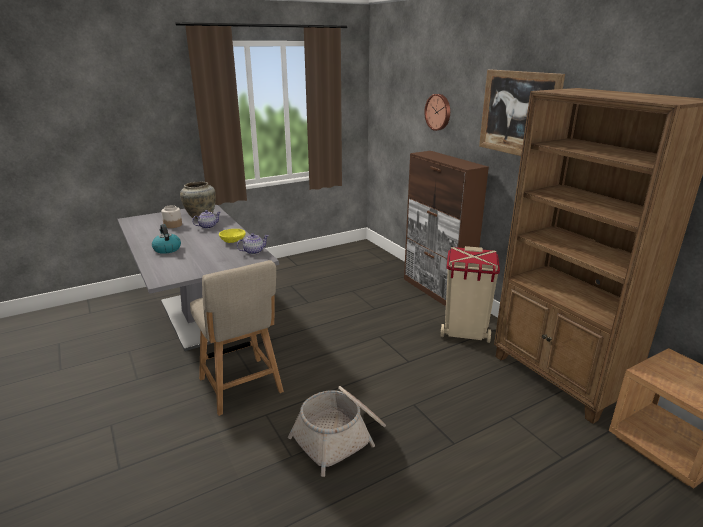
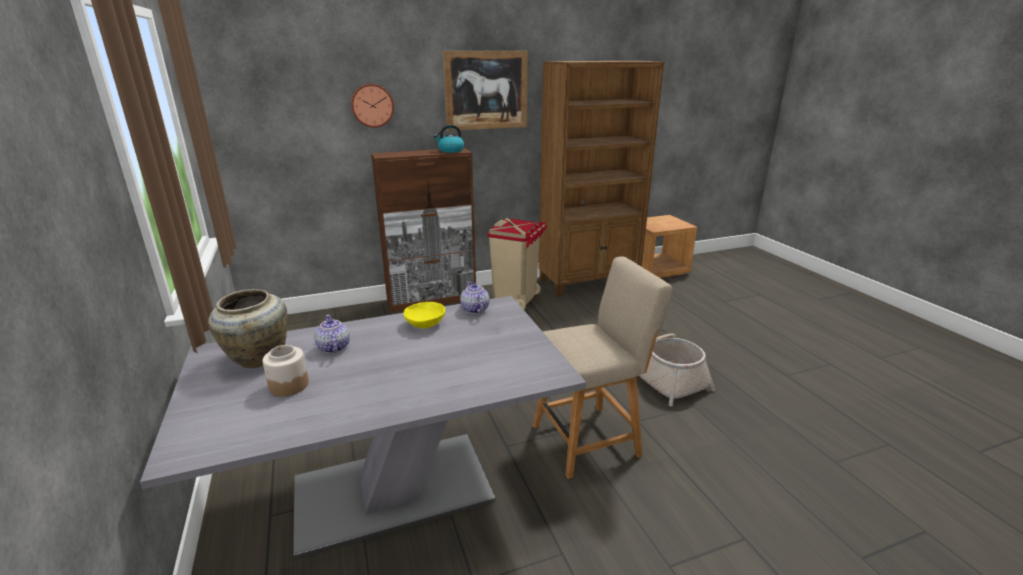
camera: 80 degrees left, 0 degrees up
kettle [152,224,181,254] -> kettle moved to [433,125,464,153]

